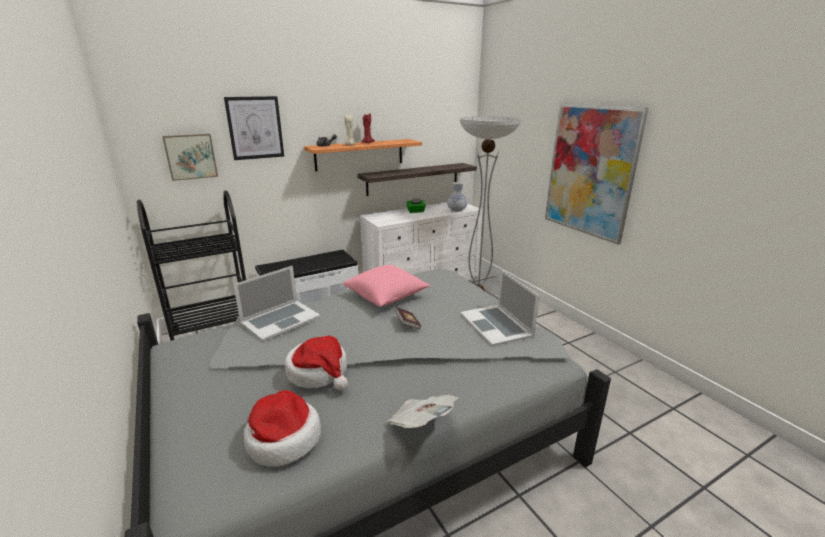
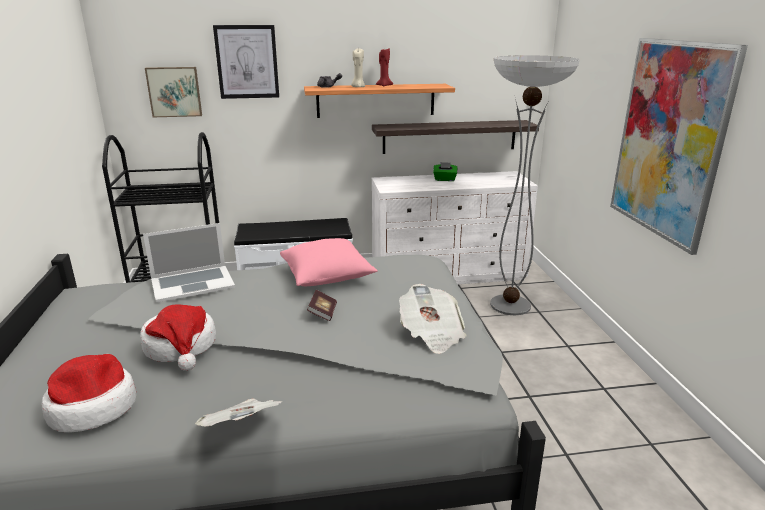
camera: 20 degrees right, 0 degrees up
vase [447,182,468,212] -> none
laptop [460,269,540,347] -> newspaper [399,284,466,354]

